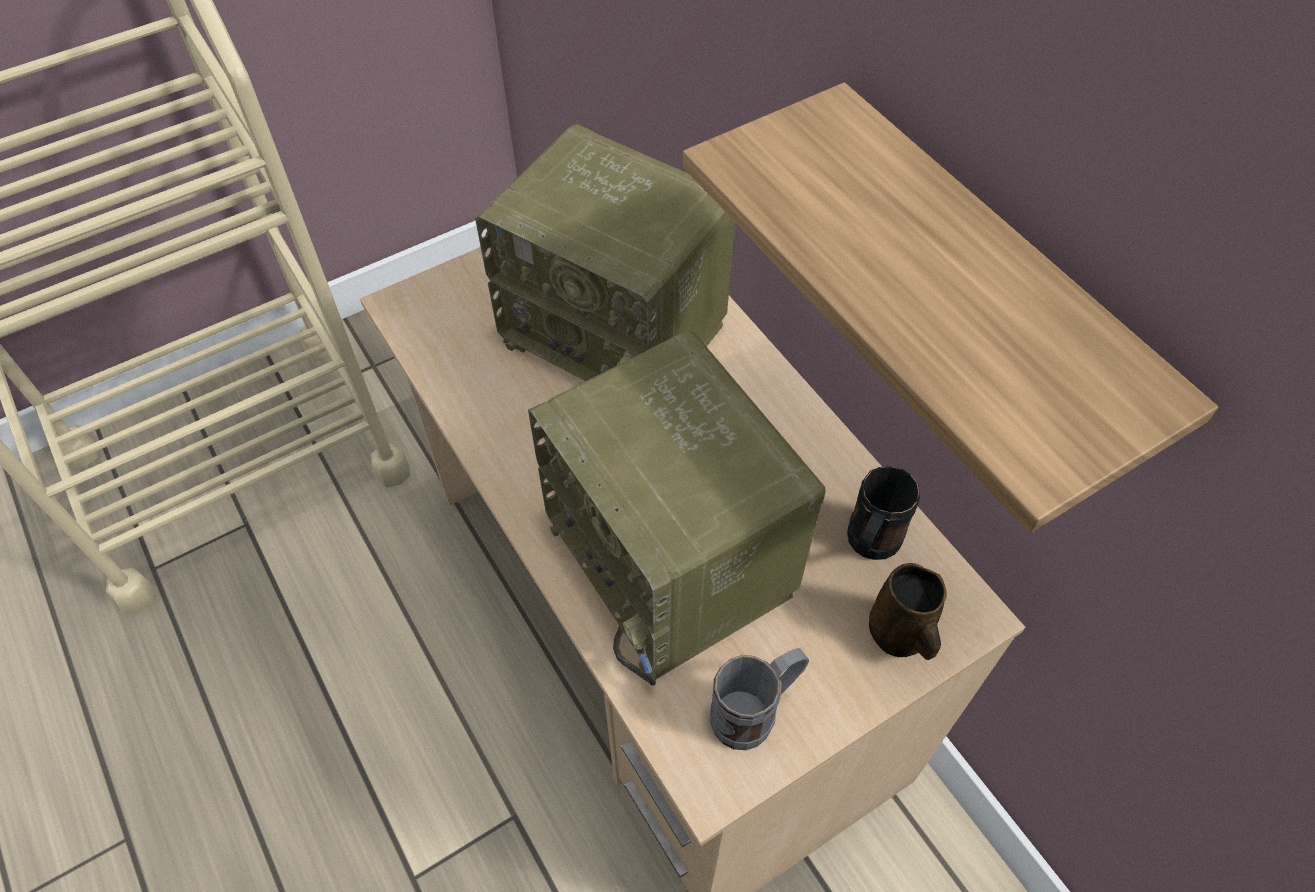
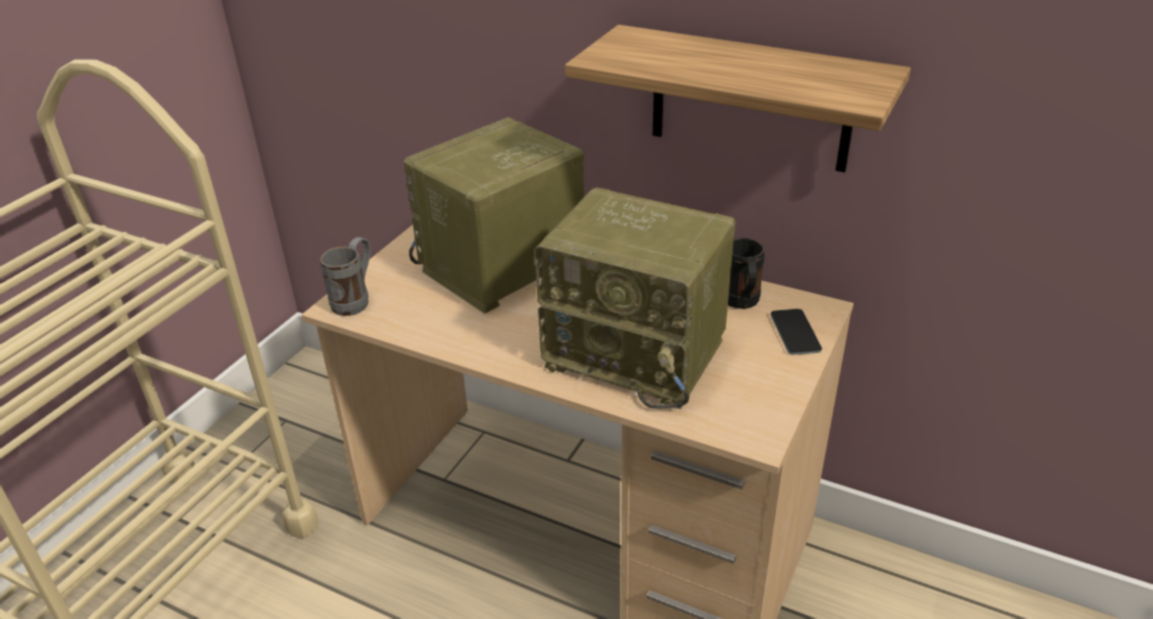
camera: 30 degrees left, 20 degrees down
radio [475,124,735,381] -> radio turned 135 degrees clockwise [404,117,584,314]
grey mug [710,648,809,750] -> grey mug moved to [320,237,371,316]
brown mug [869,563,947,660] -> phone [771,309,822,355]

